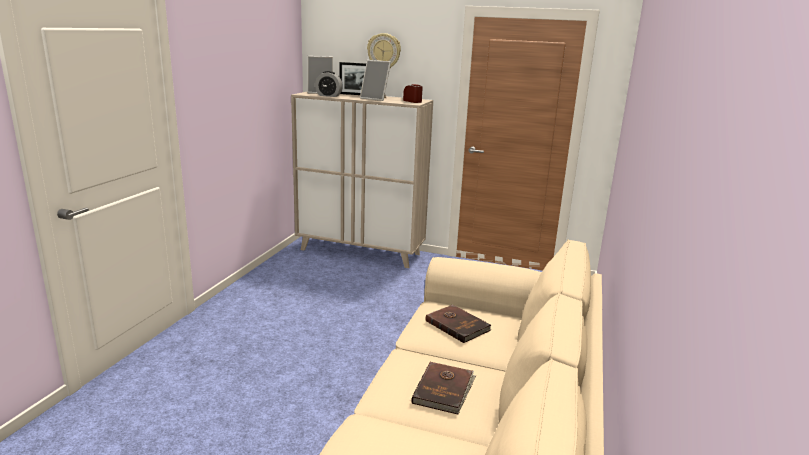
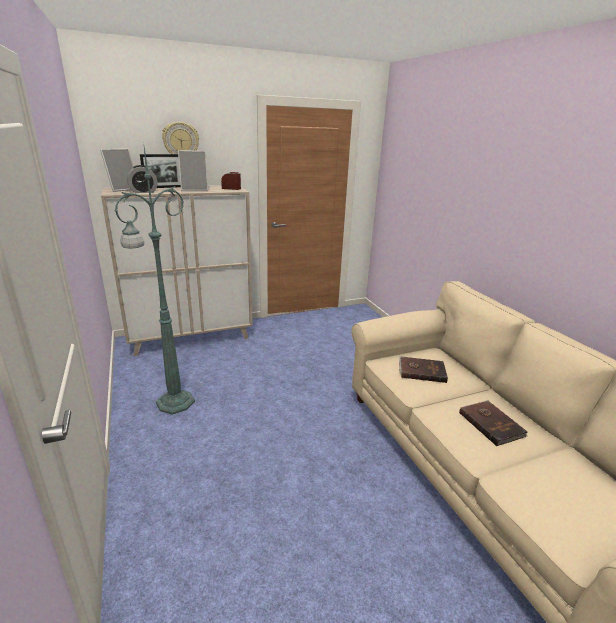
camera: 40 degrees left, 5 degrees up
none -> green floor lamp [115,141,195,415]

